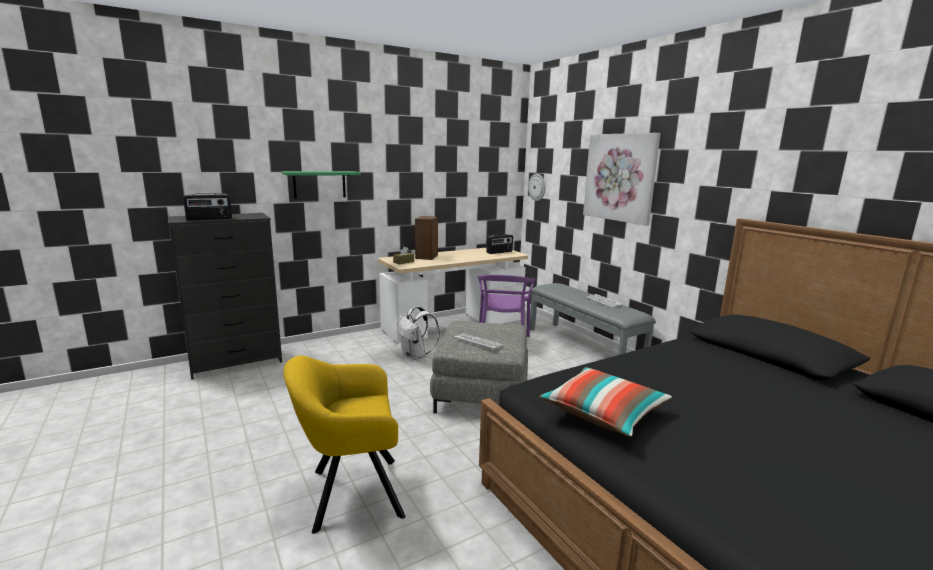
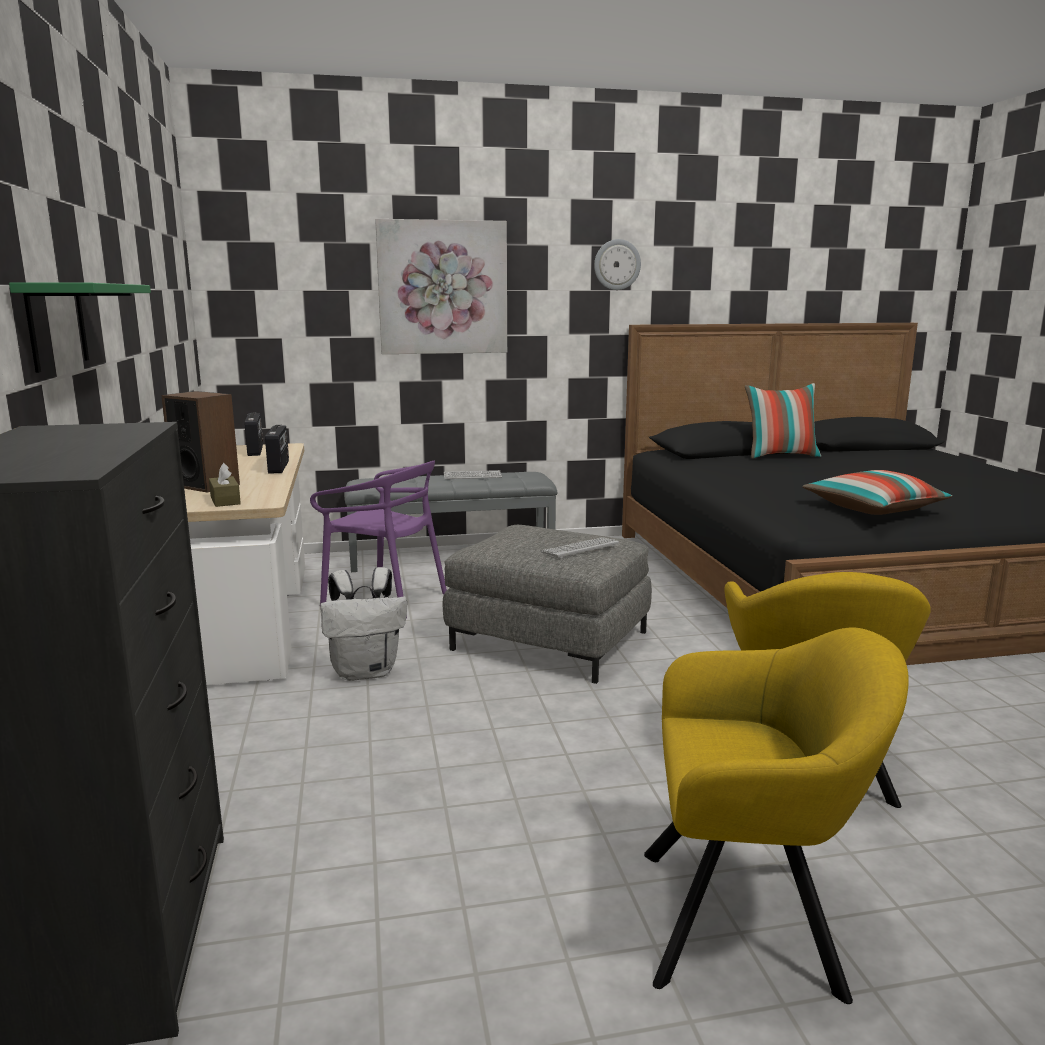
camera: 70 degrees left, 0 degrees up
radio [183,193,232,221] -> radio moved to [265,425,289,474]
wall clock [528,174,546,201] -> wall clock moved to [594,239,641,290]
none -> yellow armchair [644,627,909,1004]
none -> pillow [745,383,821,459]

